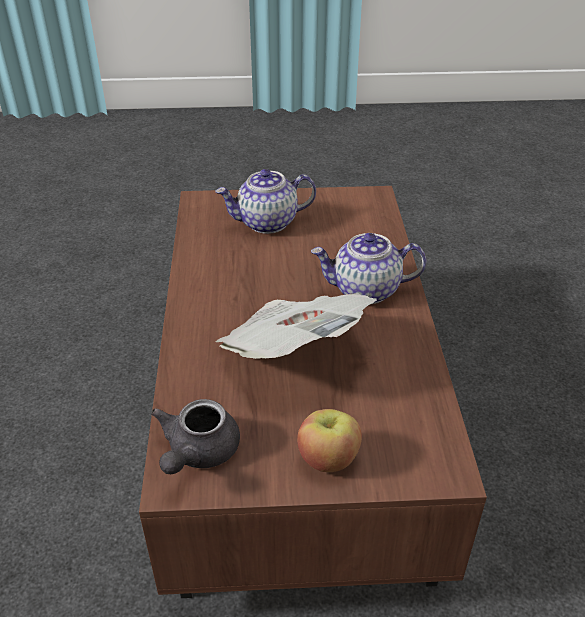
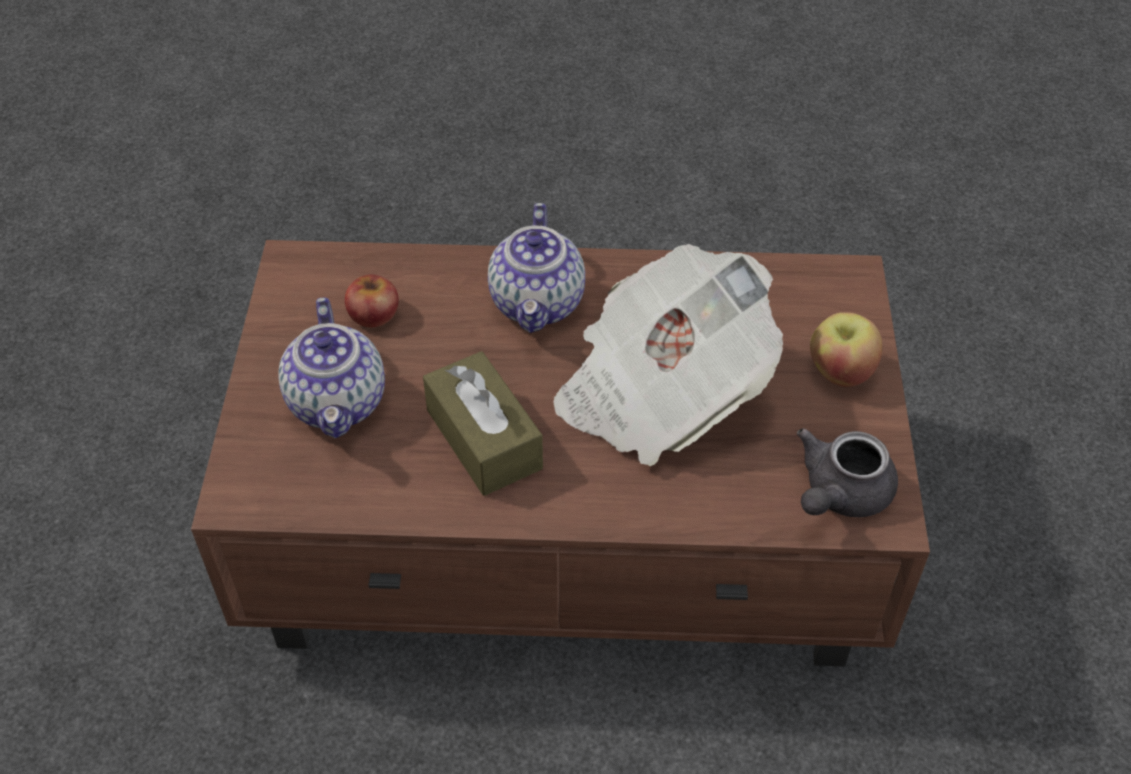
camera: 85 degrees left, 10 degrees up
grey teapot [151,399,240,474] -> grey teapot turned 105 degrees clockwise [797,428,898,517]
none -> apple [345,274,399,327]
none -> brown tissue box [423,351,543,496]

